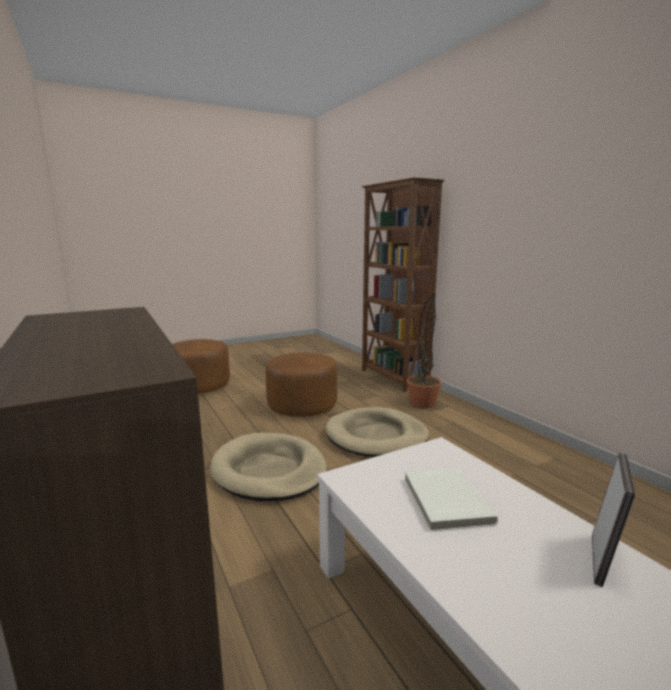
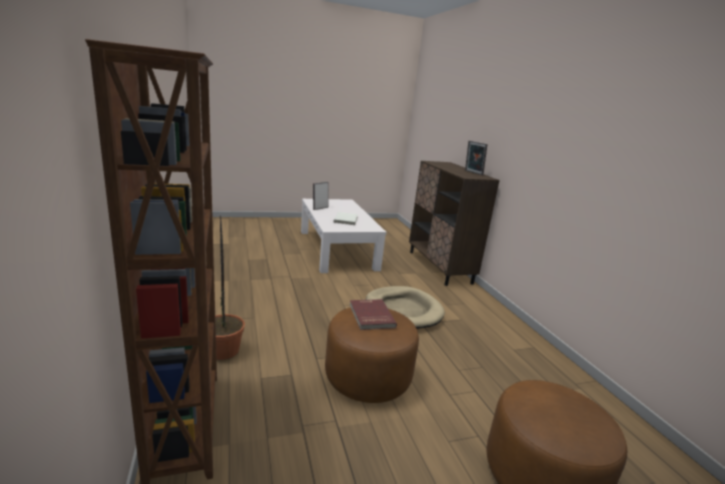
camera: 170 degrees left, 5 degrees up
beige dog bed [325,407,429,457] -> none
none -> red book [350,299,397,330]
none -> picture frame [465,141,488,175]

